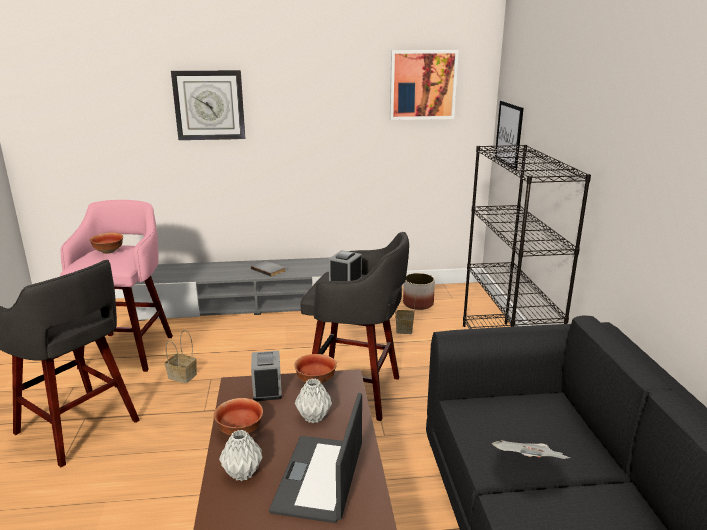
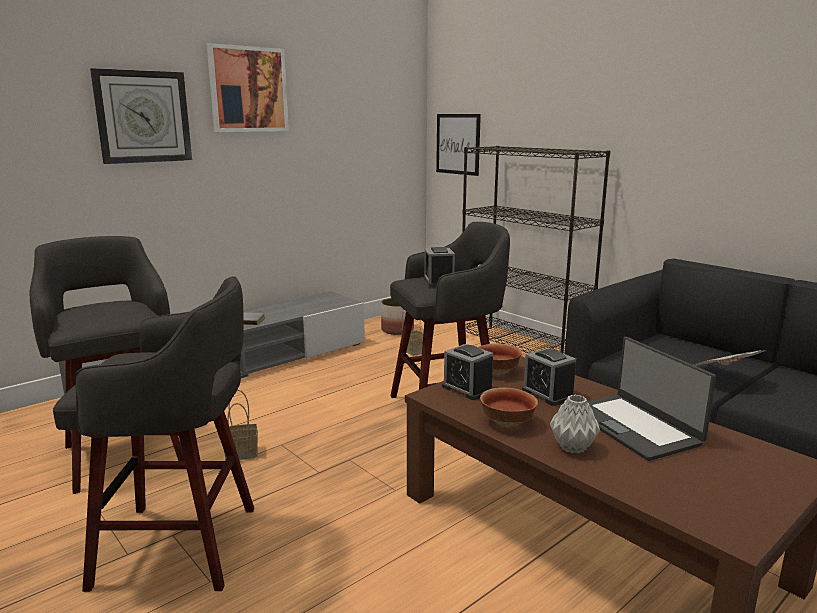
camera: 35 degrees left, 5 degrees down
pink stool [60,200,173,372] -> grey stool [30,236,185,494]
bowl [89,232,123,254] -> none
grey vase [295,379,332,423] -> alarm clock [522,348,576,406]
picture [390,50,459,120] -> picture moved to [207,43,289,132]

